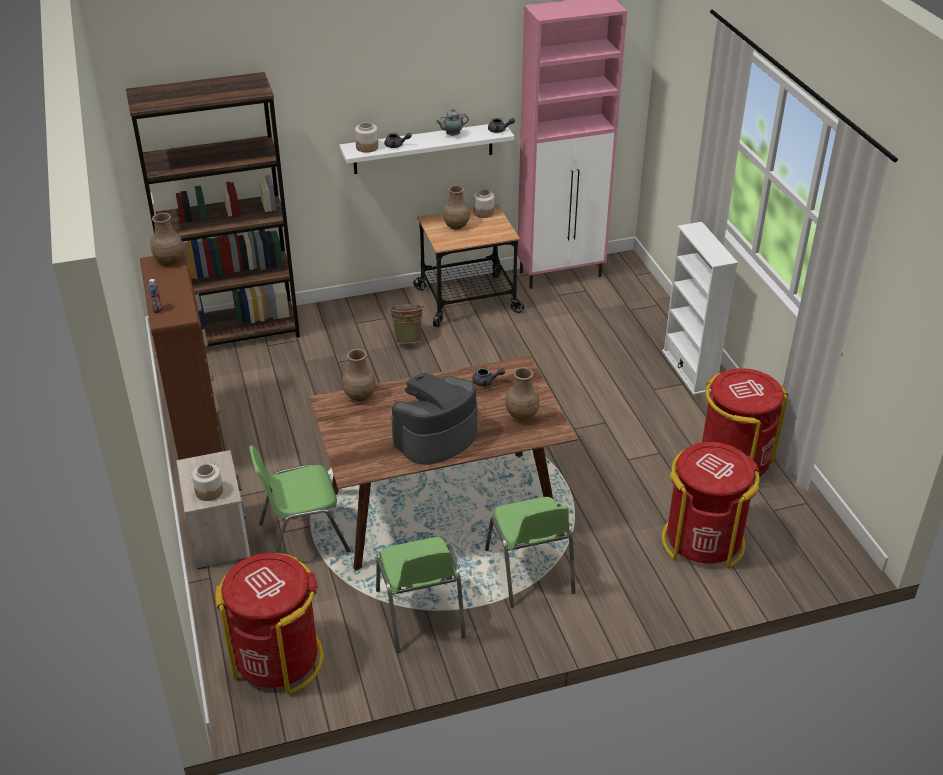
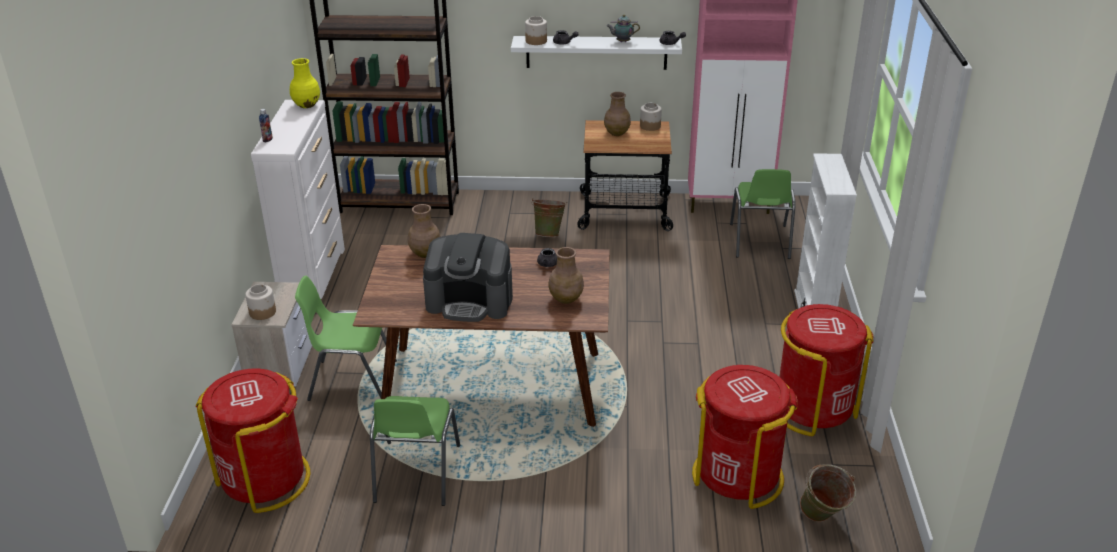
camera: 20 degrees right, 5 degrees down
brown dresser [140,252,223,460] -> white dresser [251,100,345,299]
brown vase [150,213,183,265] -> yellow vase [290,58,320,108]
coffee machine [391,373,478,465] -> coffee machine turned 150 degrees counterclockwise [423,233,513,322]
green chair [485,497,575,608] -> green chair moved to [730,169,796,259]
none -> green bucket [800,464,856,522]

